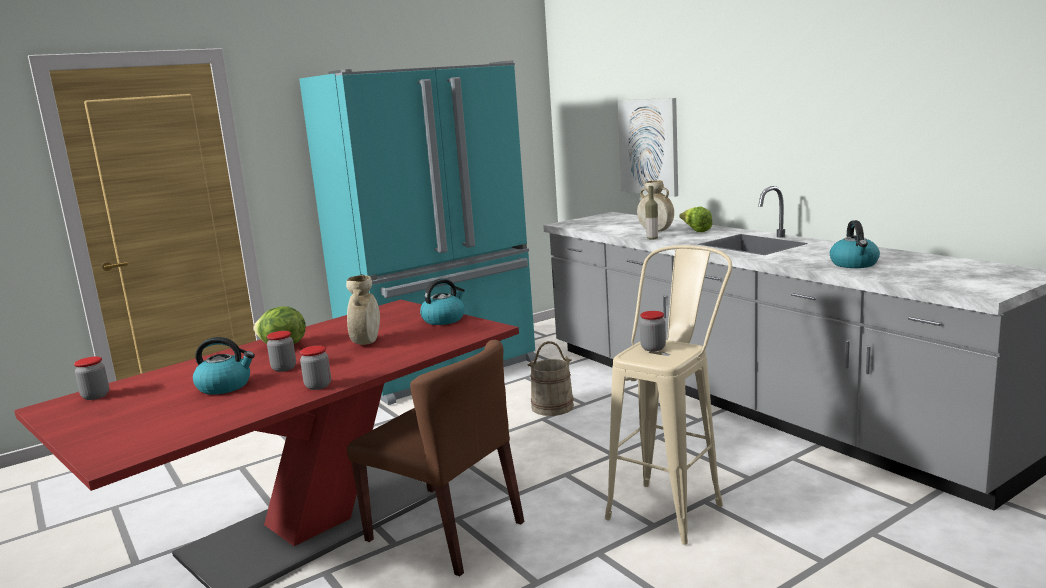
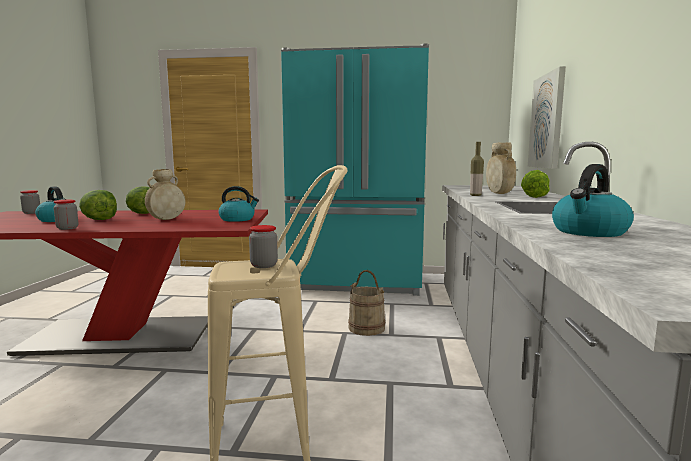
camera: 40 degrees right, 5 degrees down
jar [267,331,296,372] -> lettuce [79,190,117,220]
brown chair [347,340,524,576] -> none

